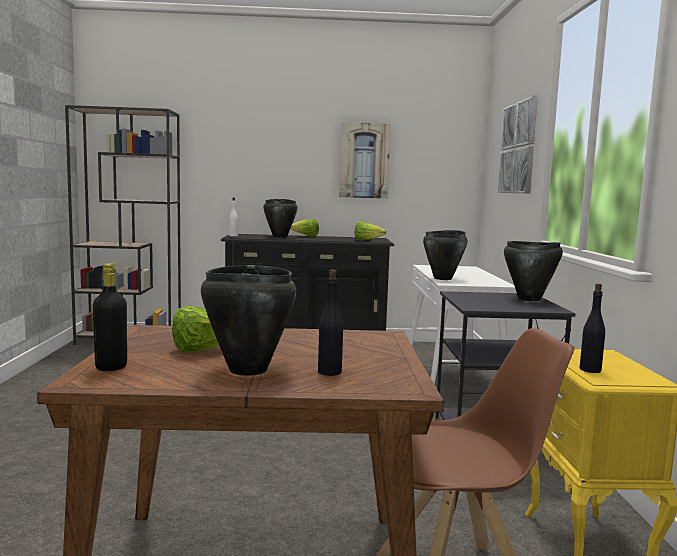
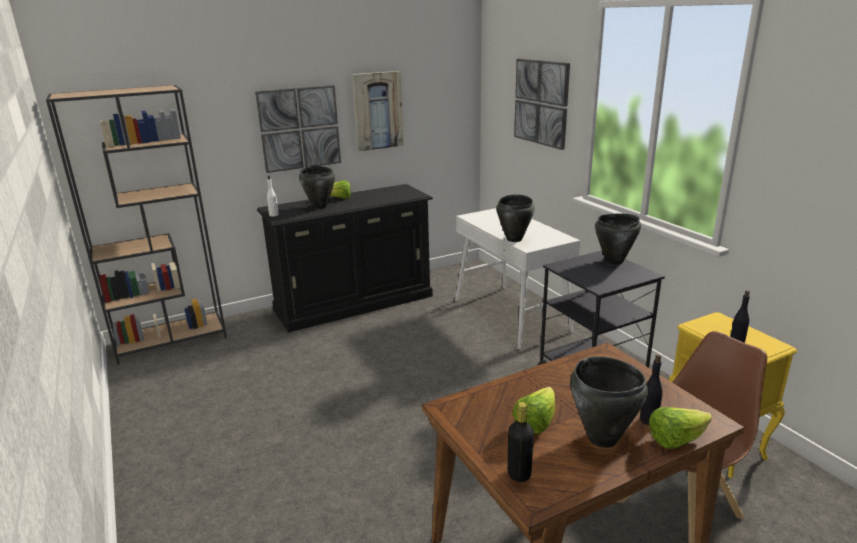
camera: 25 degrees left, 15 degrees up
lettuce [355,221,386,241] -> lettuce moved to [649,407,712,449]
none -> picture [255,85,341,173]

